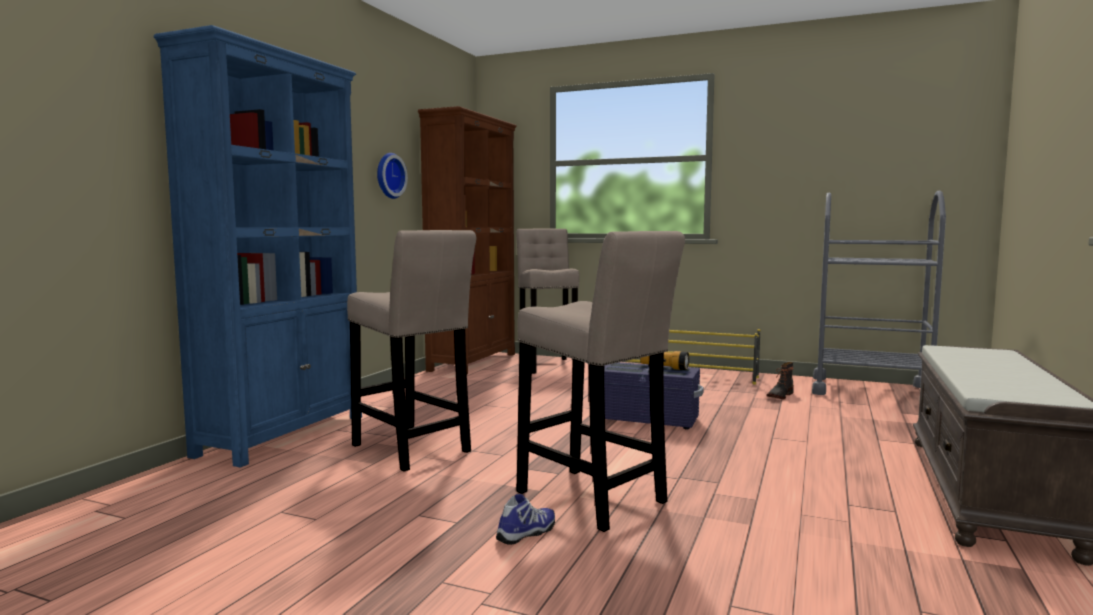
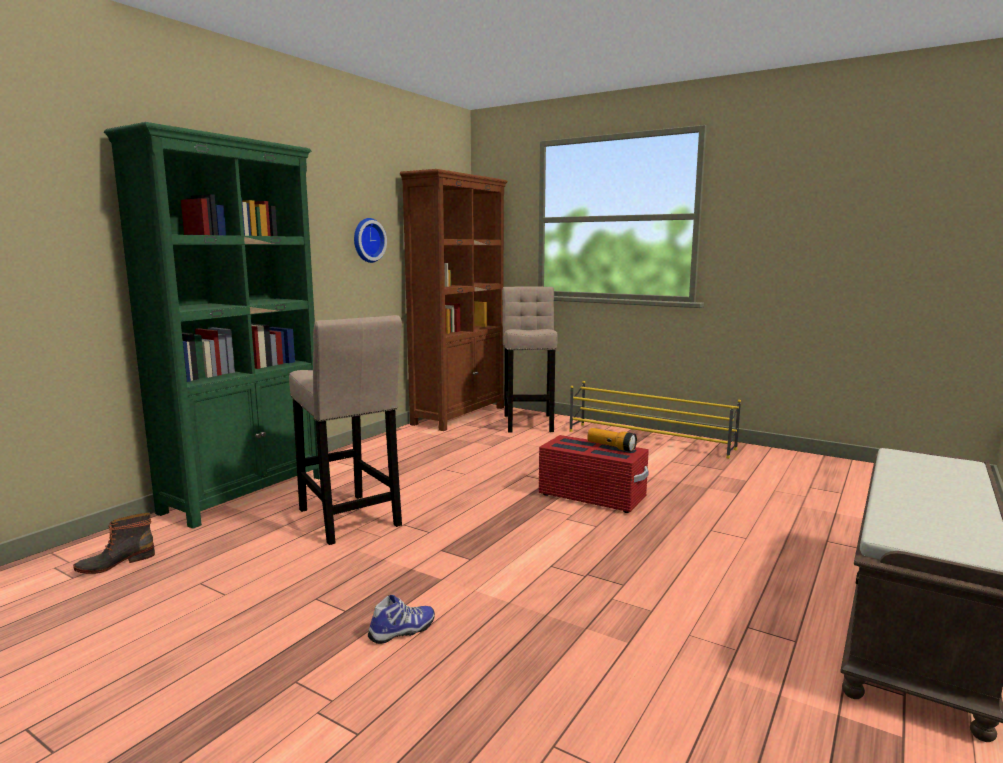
camera: 10 degrees right, 5 degrees up
blue bookcase [154,25,362,468] -> green bookcase [104,122,320,529]
beige stool [517,231,685,532] -> none
purple storage box [604,362,704,429] -> red storage box [539,435,649,513]
boot [767,362,794,399] -> boot moved to [73,512,155,574]
grey cart [812,191,946,395] -> none

